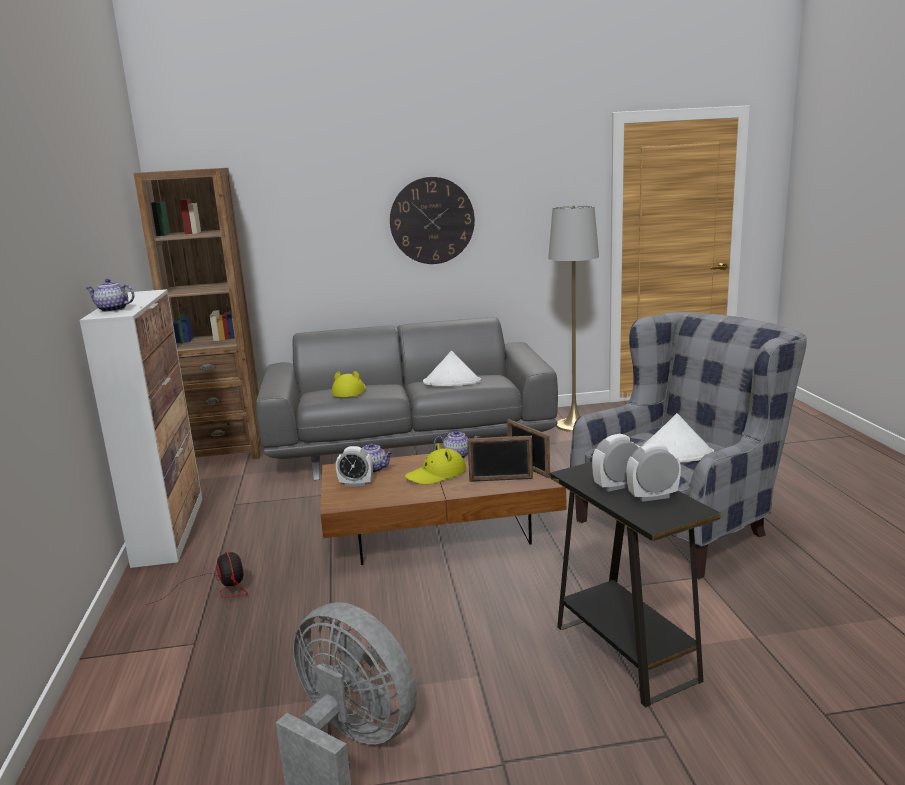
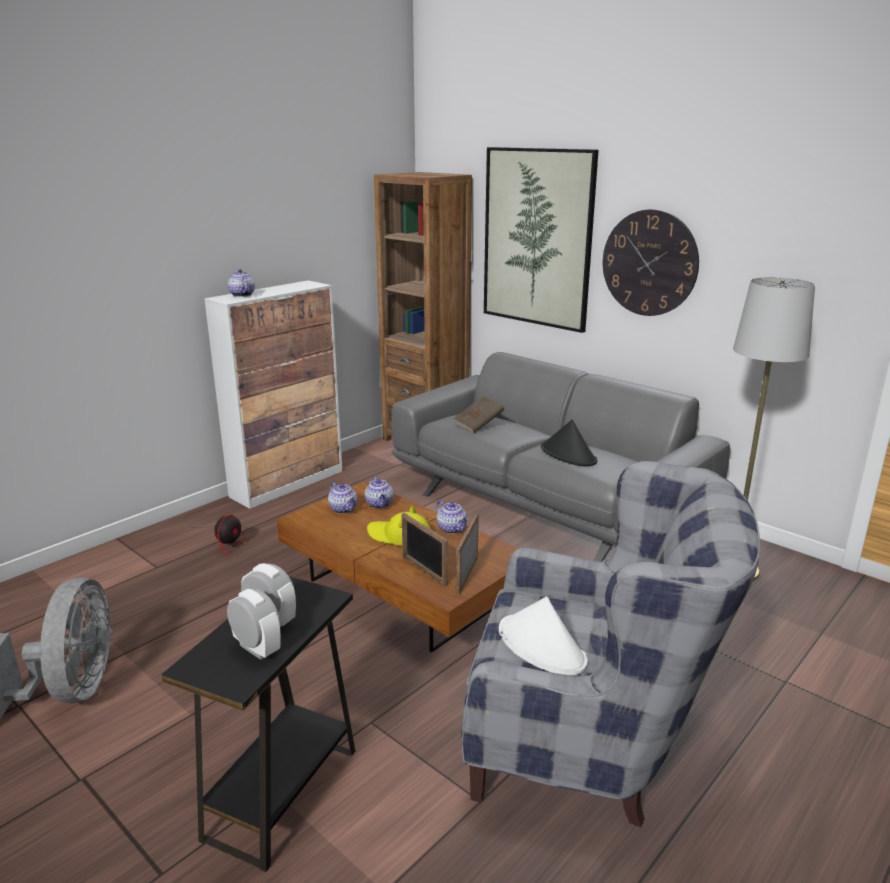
camera: 50 degrees right, 5 degrees up
yellow hat [332,371,366,397] -> brown book [453,396,504,434]
alarm clock [336,446,373,486] -> teapot [328,482,357,514]
white hat [423,351,481,386] -> black hat [541,420,597,466]
none -> picture [484,147,599,333]

